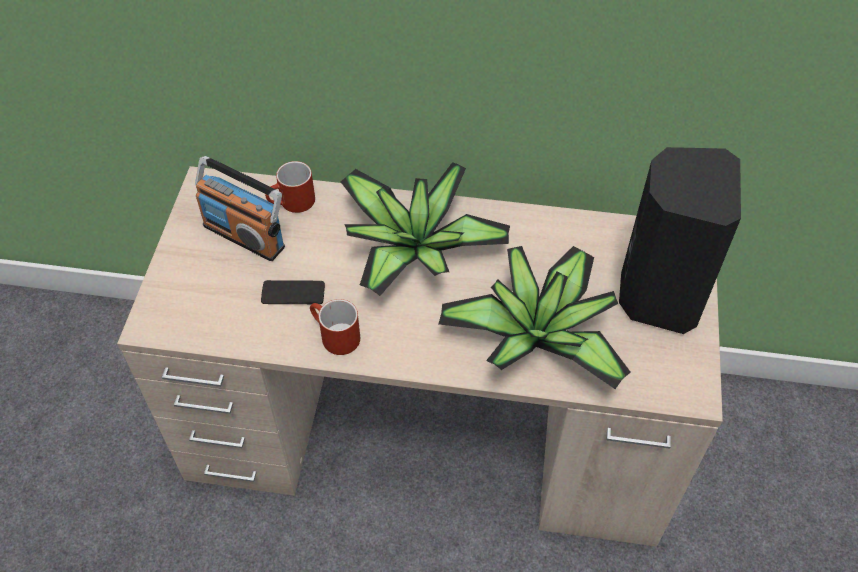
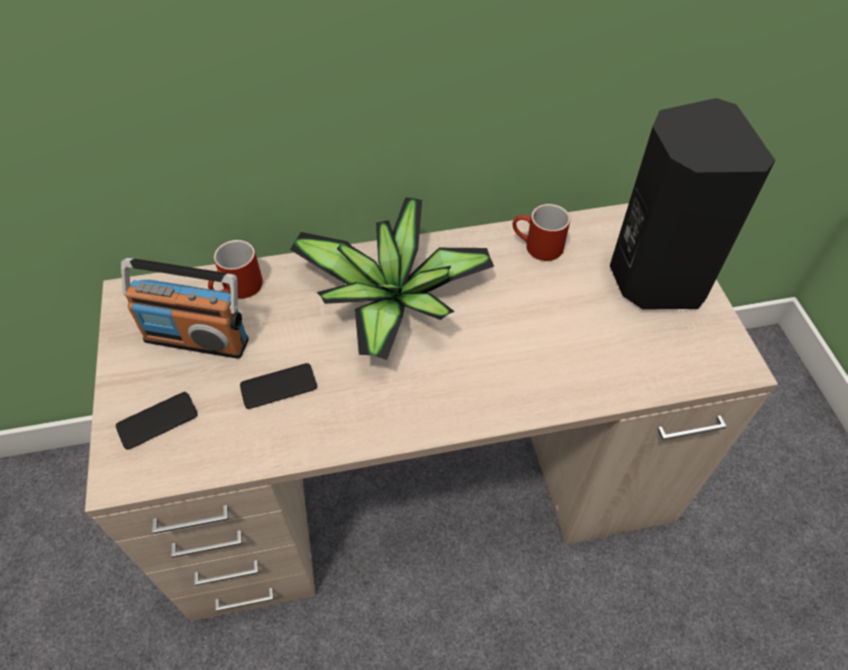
camera: 20 degrees left, 0 degrees up
red mug [310,299,360,355] -> red mug moved to [513,204,570,261]
potted plant [438,246,631,389] -> none
none -> phone [116,392,198,450]

